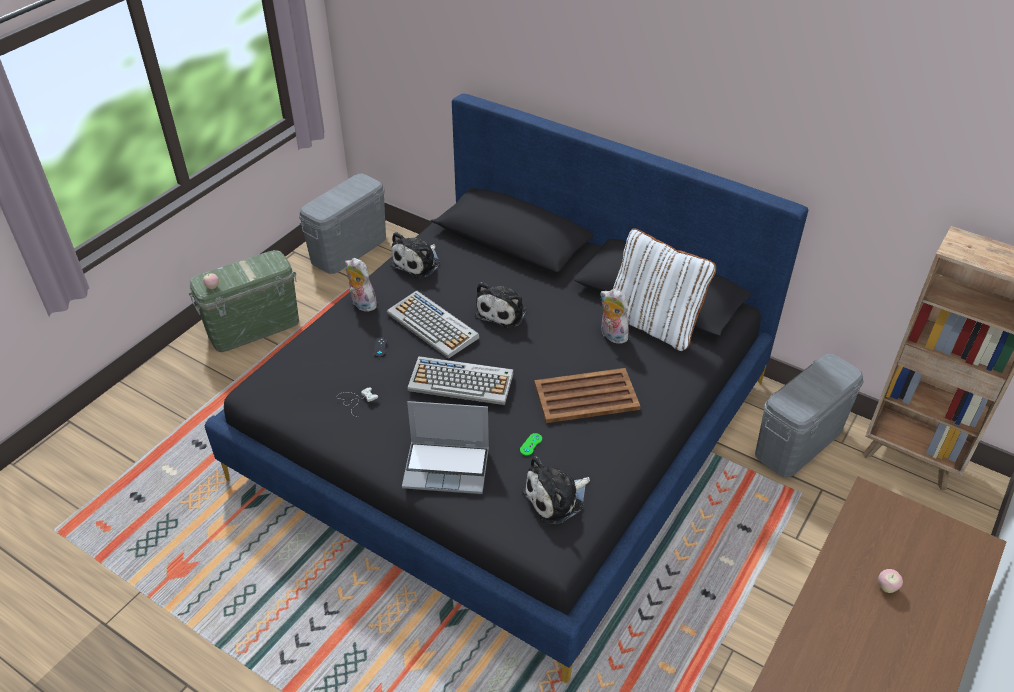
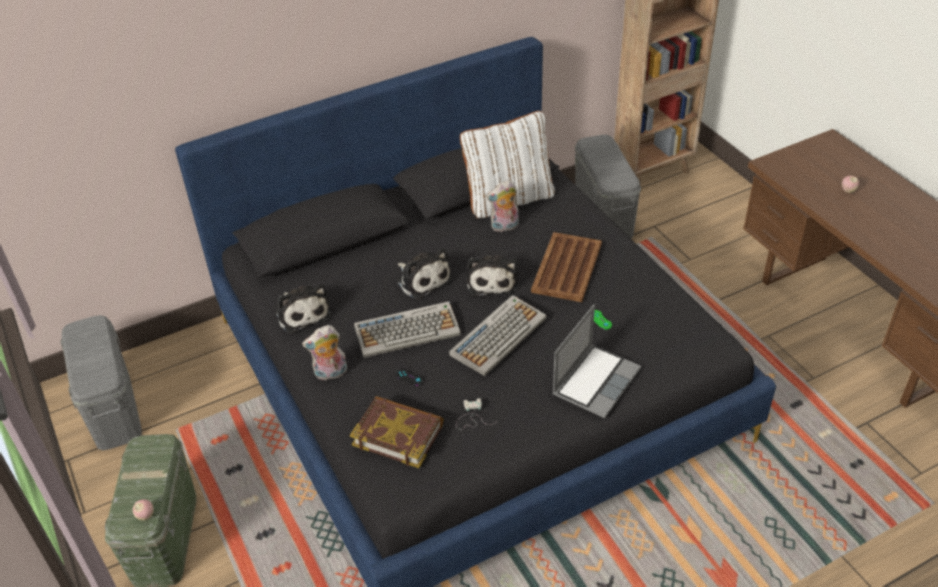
camera: 60 degrees left, 0 degrees up
plush toy [522,456,590,524] -> plush toy moved to [467,255,518,296]
none -> book [350,396,443,468]

